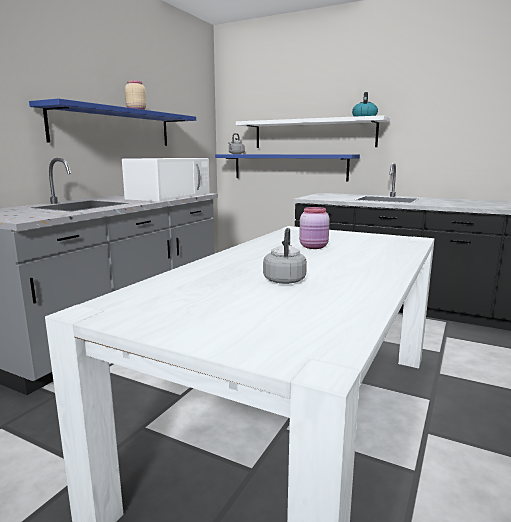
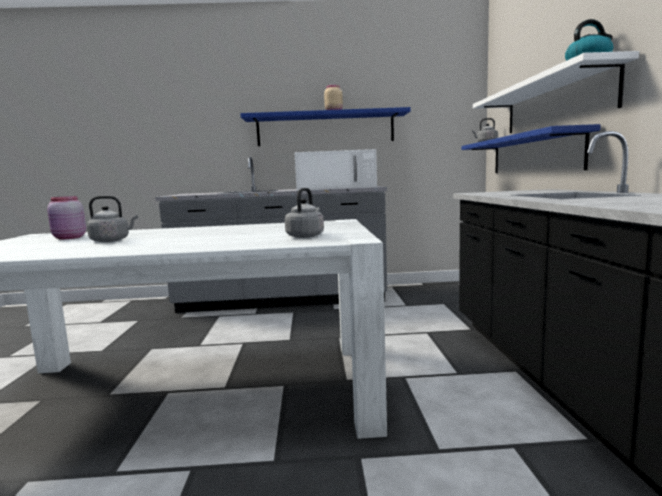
camera: 60 degrees right, 5 degrees down
pink jar [299,207,330,249] -> pink jar moved to [47,196,86,239]
none -> grey kettle [285,188,324,238]

